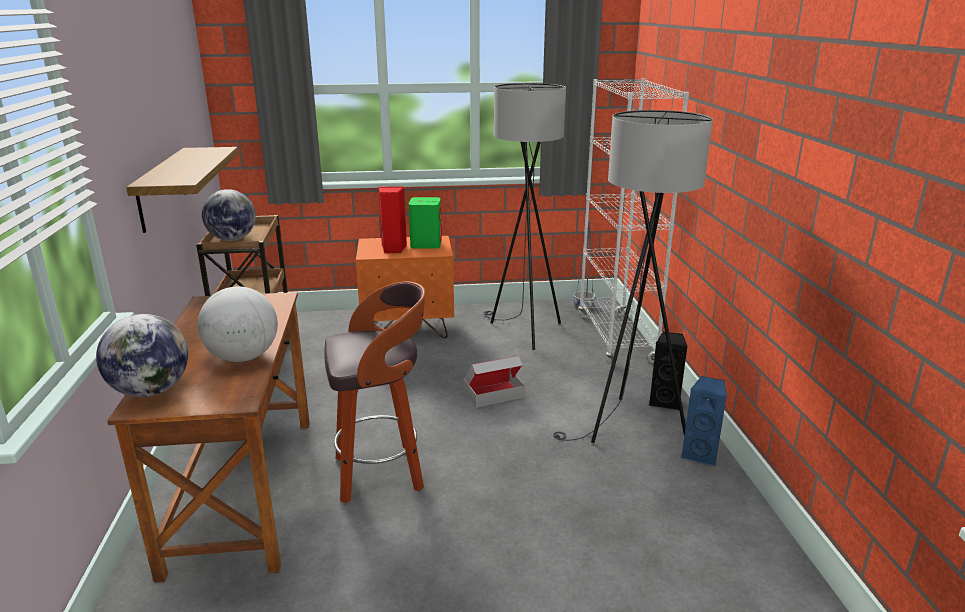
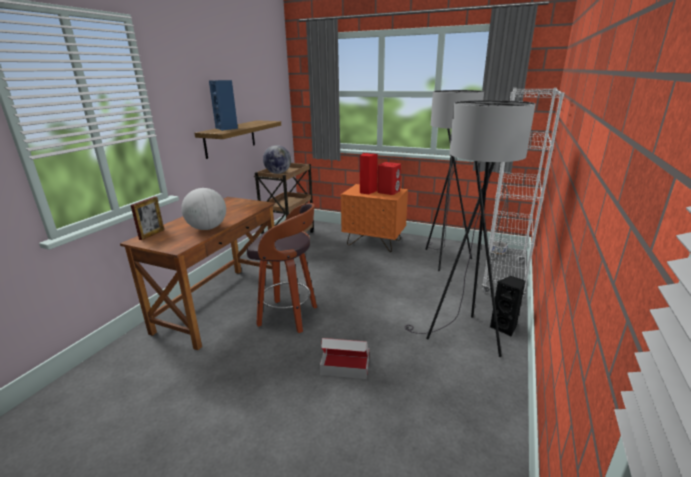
camera: 30 degrees right, 0 degrees up
globe [96,314,188,397] -> picture frame [131,197,164,240]
green speaker [409,197,442,249] -> red speaker [377,162,401,195]
cardboard box [463,356,525,408] -> cardboard box moved to [320,338,369,379]
blue speaker [681,376,727,466] -> blue speaker moved to [209,80,238,131]

